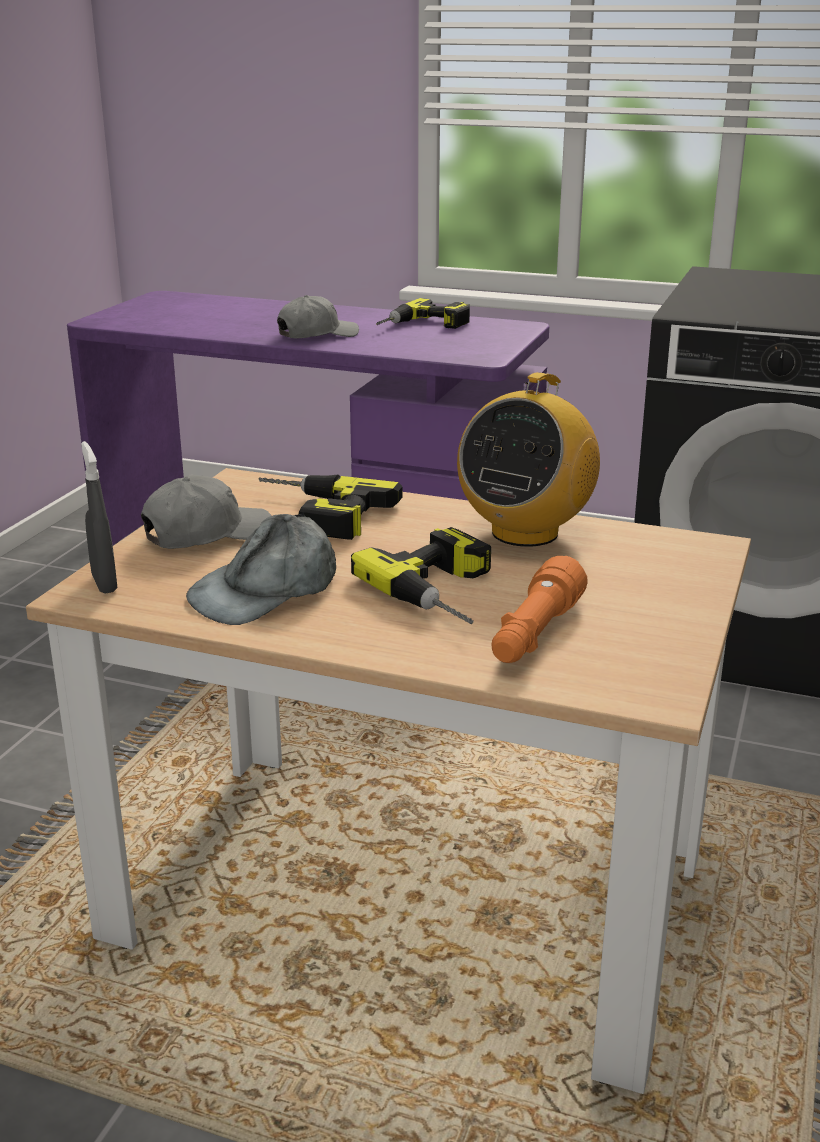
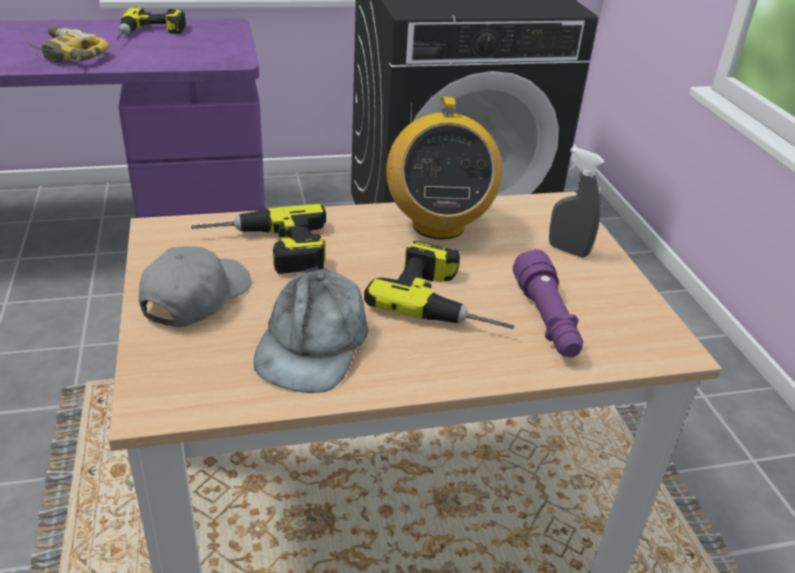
camera: 35 degrees left, 10 degrees up
grey spray bottle [81,441,117,594] -> grey spray bottle moved to [549,147,604,258]
grey cap [277,295,359,339] -> power drill [27,26,109,63]
orange flashlight [492,556,588,663] -> purple flashlight [513,249,583,357]

